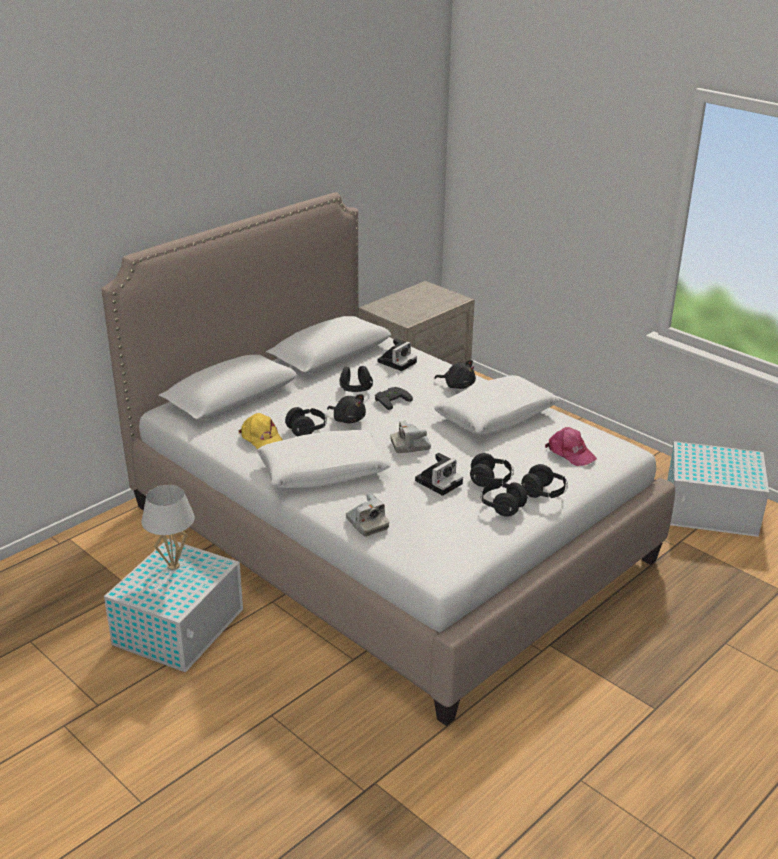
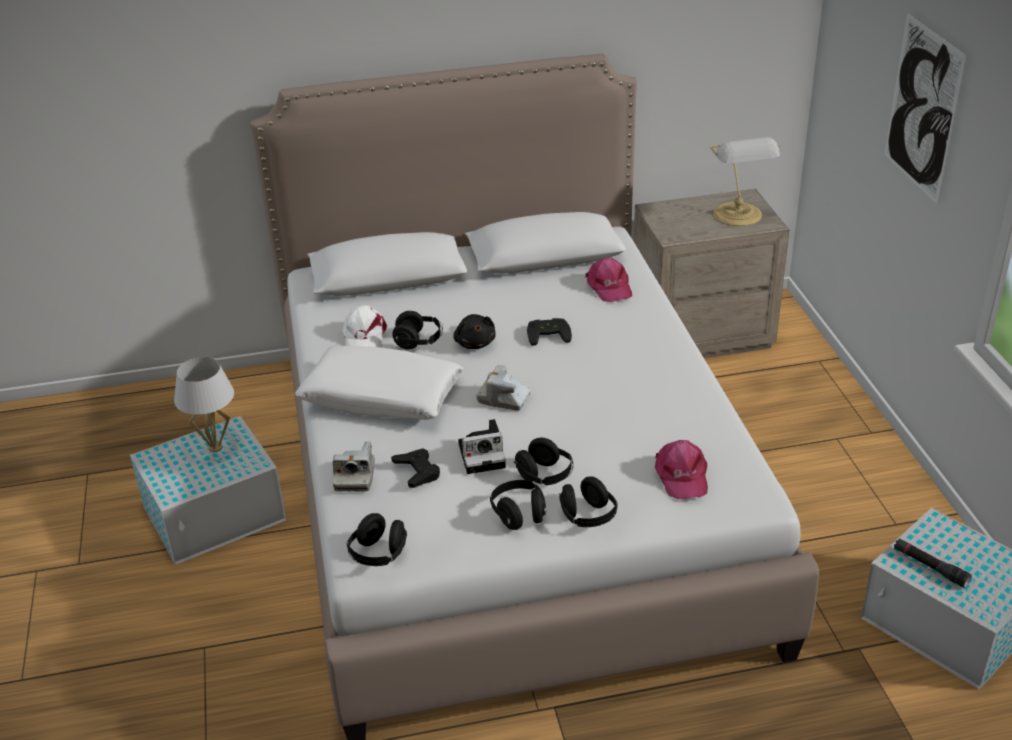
camera: 35 degrees right, 5 degrees up
yellow cap [238,413,283,449] -> white cap [343,306,387,347]
black headphones [340,366,373,392] -> black headphones moved to [347,513,407,566]
camera [378,338,417,371] -> pink cap [585,257,632,302]
white pillow [434,375,559,435] -> none
black plush toy [435,360,476,389] -> none
none -> black game controller [391,448,440,488]
none -> table lamp [710,137,780,226]
none -> picture [884,13,966,204]
none -> black flashlight [894,538,972,588]

